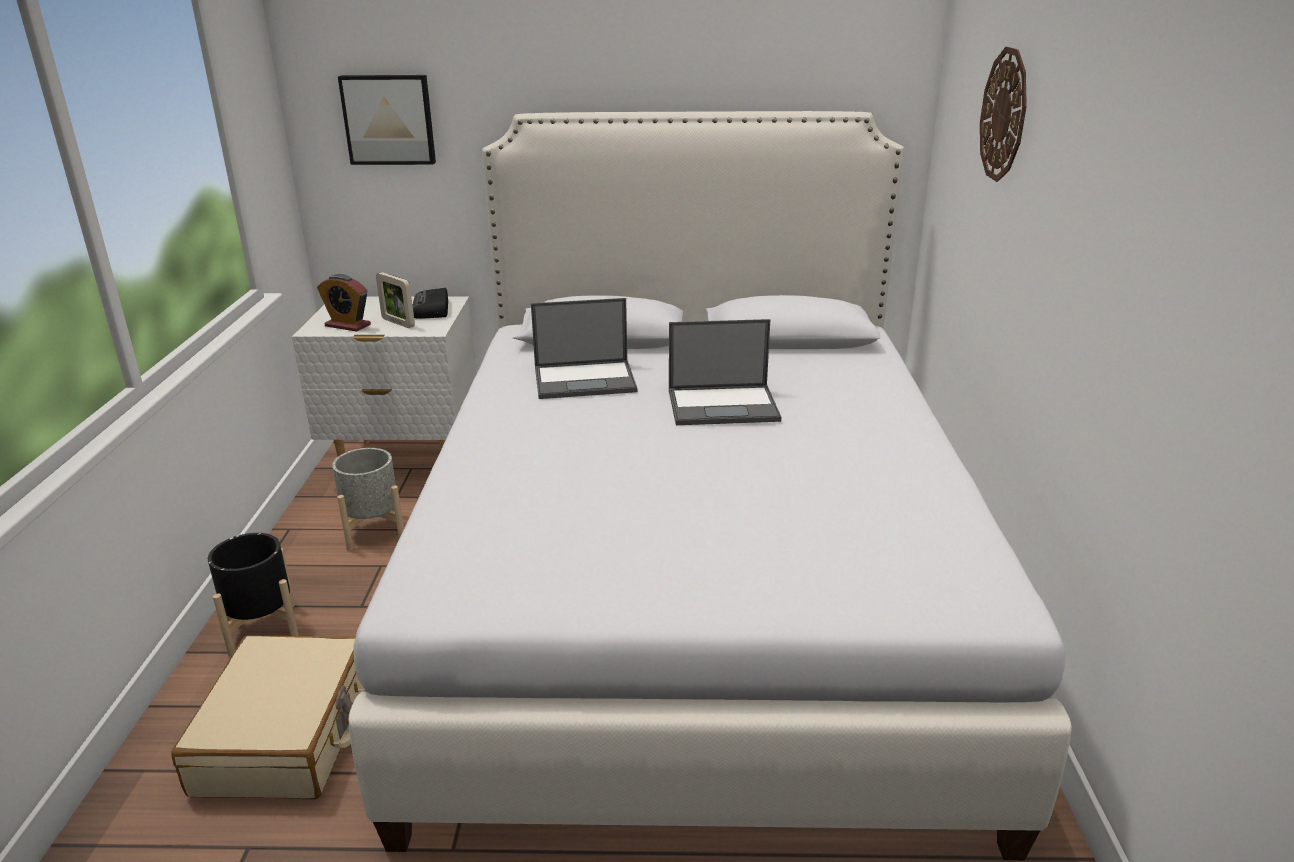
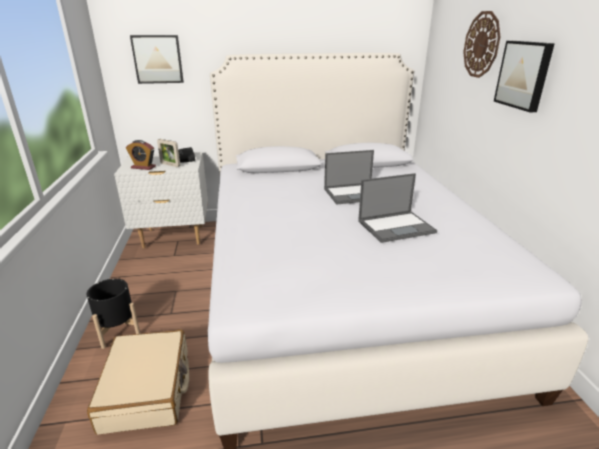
camera: 10 degrees left, 0 degrees up
grey planter [332,448,404,551] -> none
laptop [531,298,637,399] -> laptop moved to [358,173,437,243]
none -> picture [494,41,555,112]

